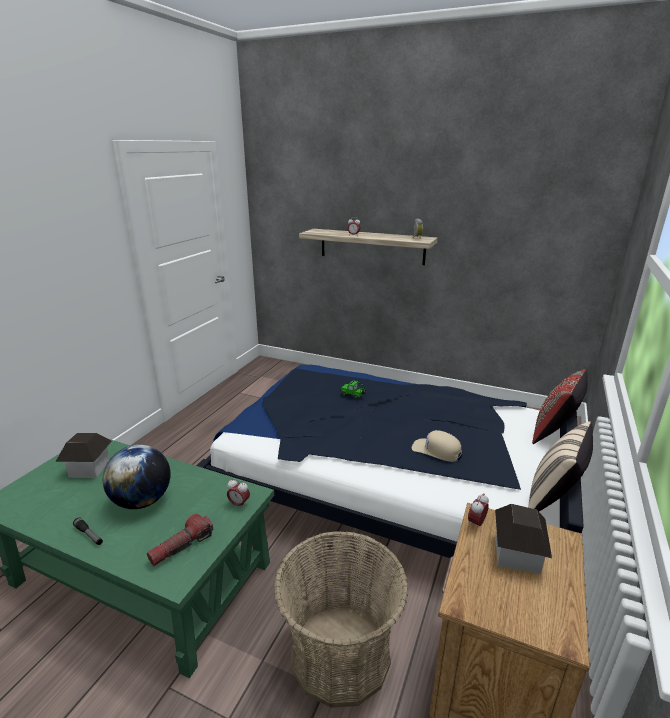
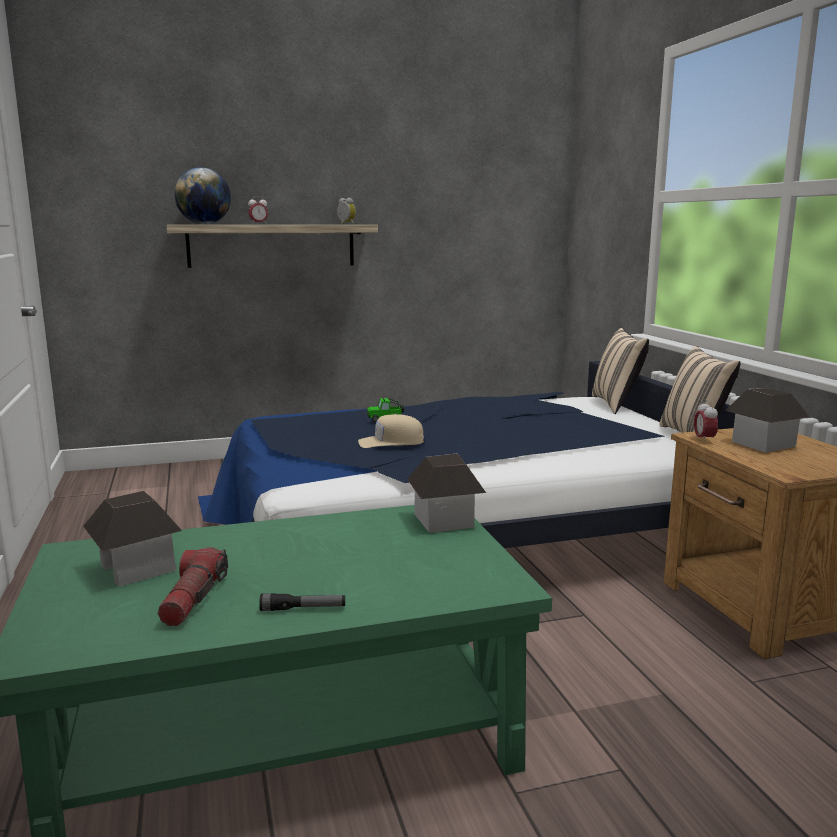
camera: 40 degrees left, 10 degrees down
globe [103,445,171,509] -> globe moved to [174,167,231,224]
flashlight [147,514,214,566] -> flashlight moved to [158,547,228,626]
alarm clock [227,479,250,509] -> toy house [407,454,486,533]
basket [274,531,408,708] -> none
beige cap [412,430,462,462] -> beige cap moved to [358,414,425,448]
red pillow [532,369,588,444] -> beige pillow [592,328,649,414]

